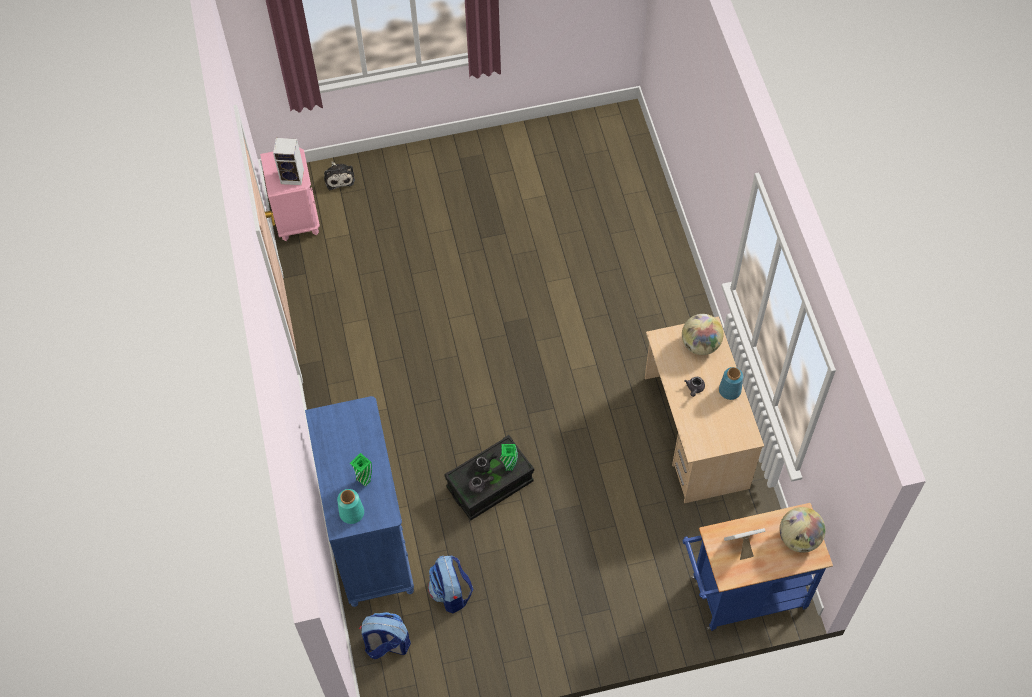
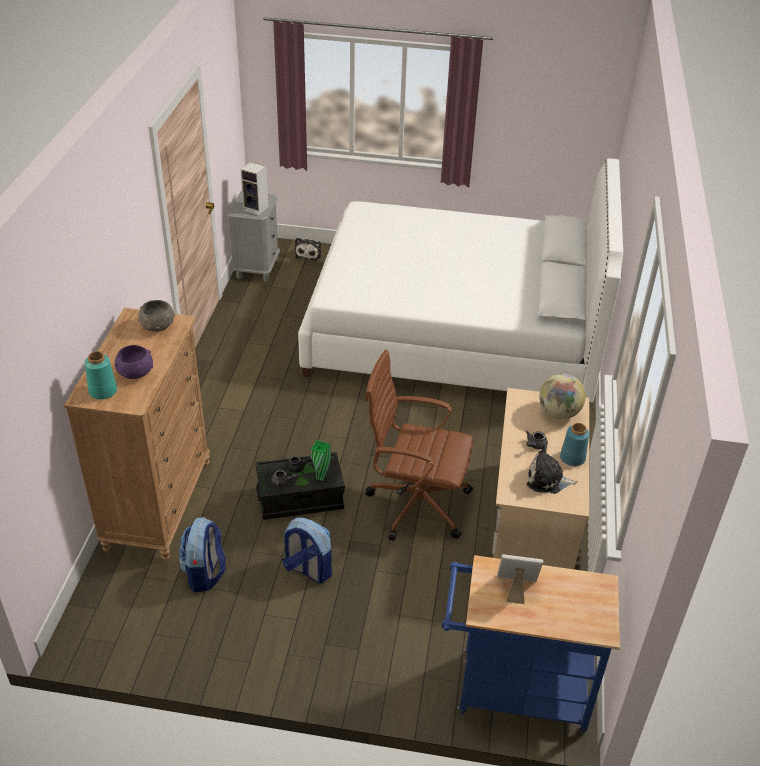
camera: 20 degrees right, 20 degrees down
pink nightstand [260,148,320,241] -> grey nightstand [228,191,280,282]
blue dresser [305,396,414,607] -> brown dresser [64,308,210,561]
green vase [350,453,372,487] -> purple bowl [115,345,153,379]
backpack [359,612,411,659] -> backpack moved to [282,517,332,583]
globe [780,507,826,553] -> none
none -> grey bowl [138,300,175,332]
none -> white bed [298,158,623,403]
none -> brown office chair [365,350,473,541]
none -> plush toy [527,445,577,494]

